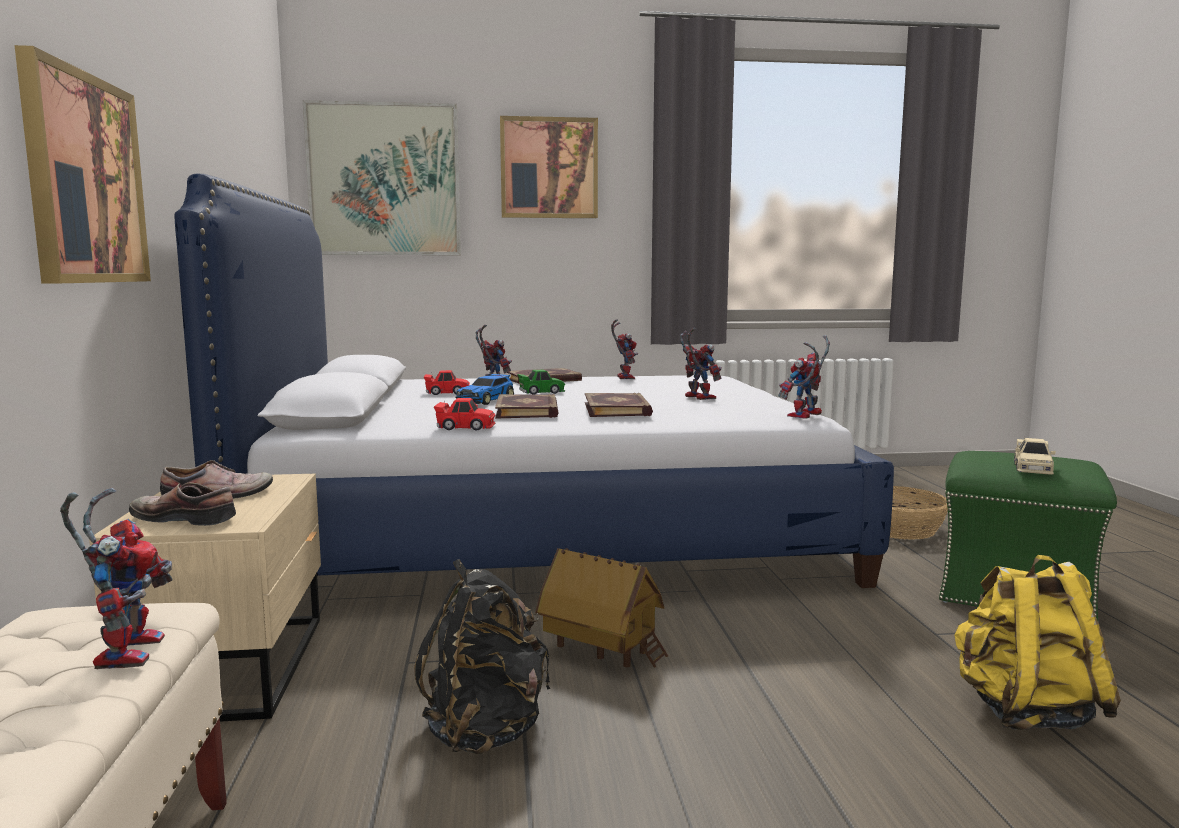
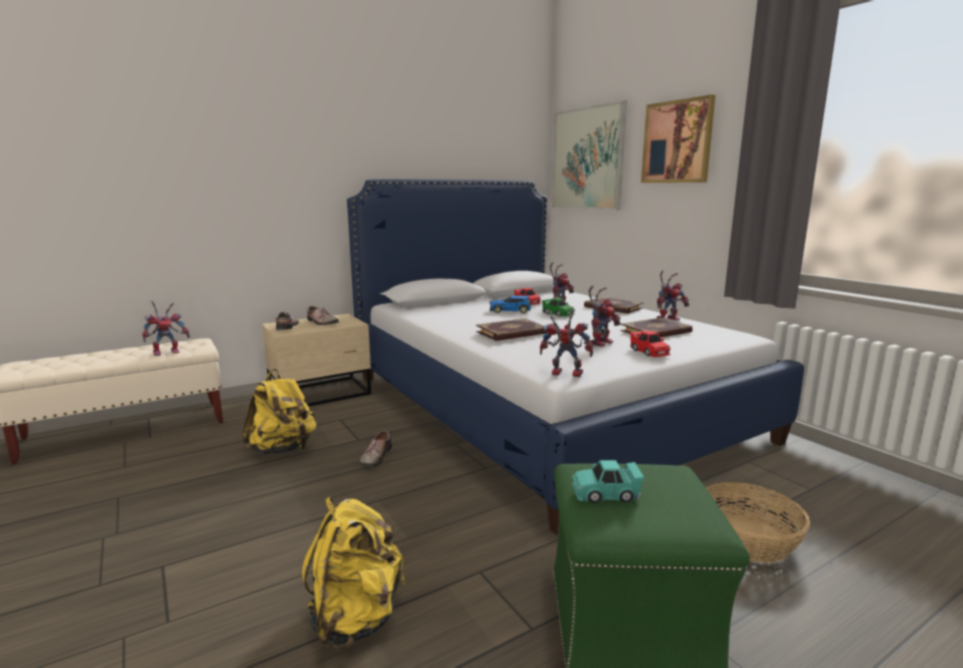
camera: 65 degrees right, 5 degrees up
picture [15,45,151,283] -> none
black backpack [414,559,550,755] -> yellow backpack [242,369,317,455]
red toy car [434,398,496,430] -> red toy car moved to [630,331,670,357]
book [495,394,559,419] -> book moved to [620,318,693,338]
toy house [536,548,668,667] -> shoe [360,431,392,467]
beige toy car [1014,436,1056,475] -> turquoise toy car [572,460,644,503]

